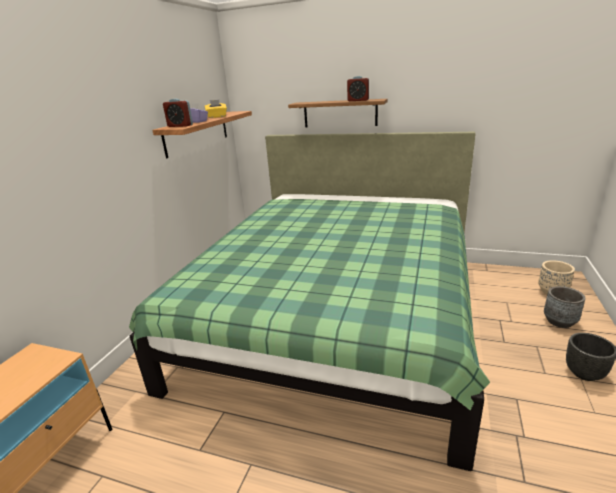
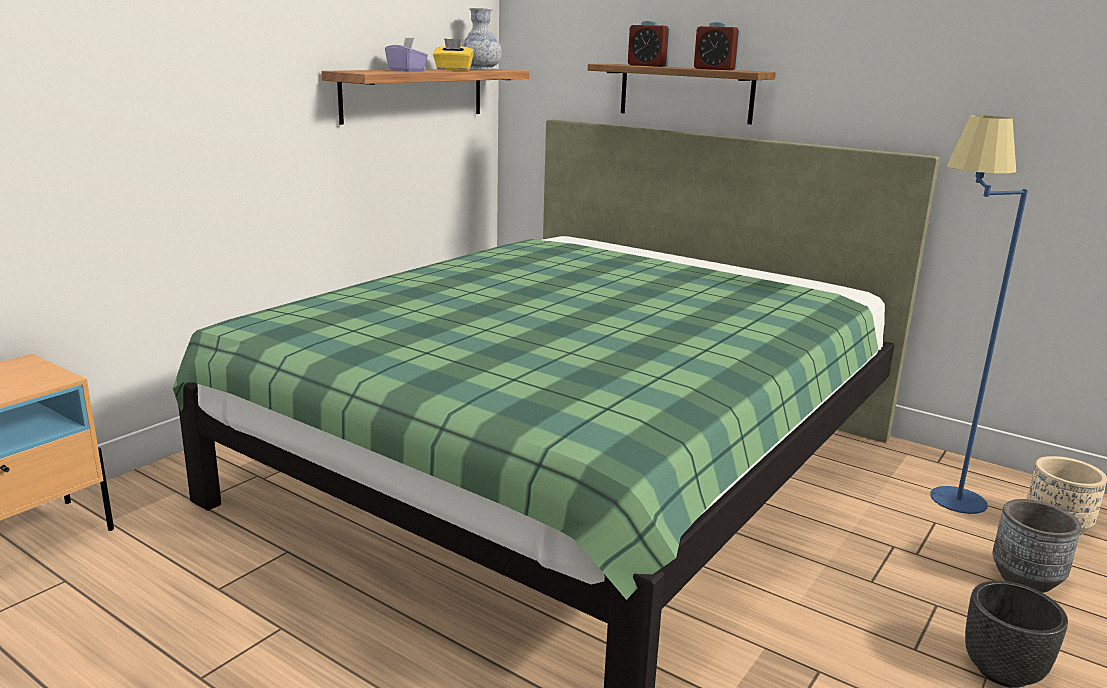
camera: 15 degrees right, 5 degrees down
alarm clock [163,99,193,127] -> alarm clock moved to [628,21,671,67]
none -> vase [461,8,502,70]
none -> blue floor lamp [930,115,1028,514]

